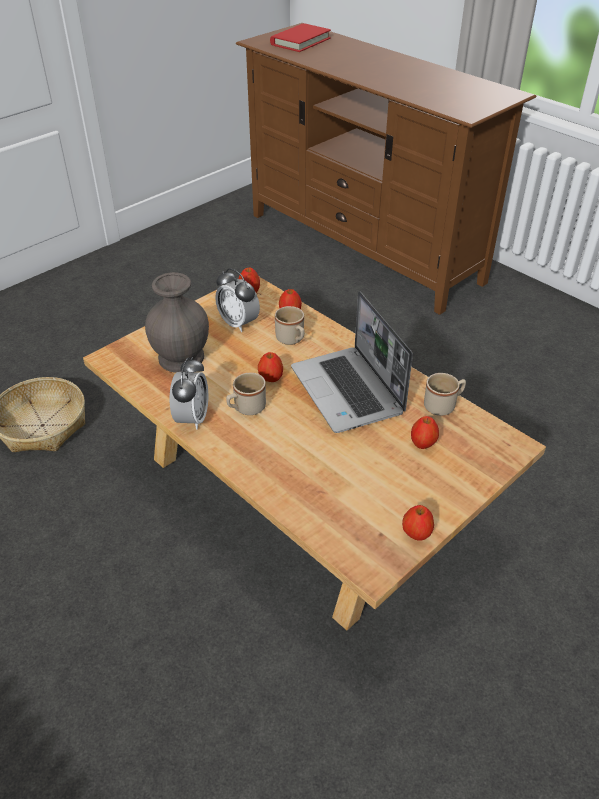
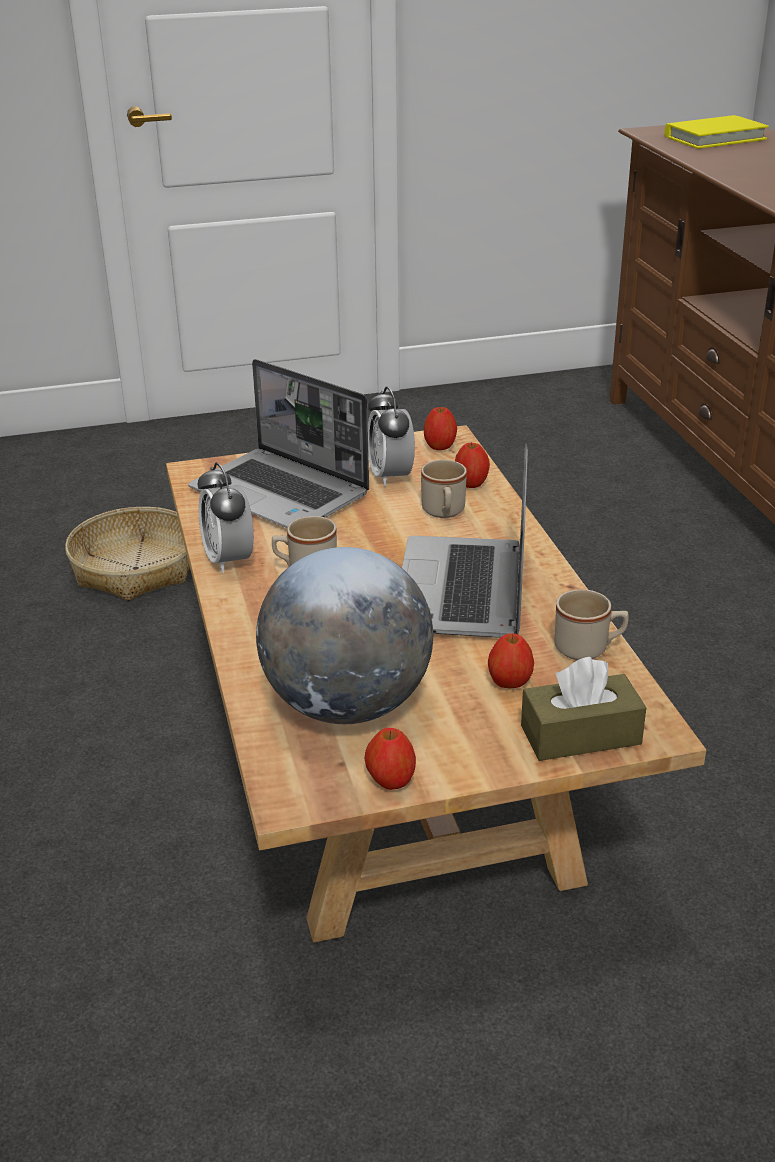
camera: 30 degrees right, 10 degrees down
grey vase [145,272,209,373] -> laptop [188,359,369,528]
alarm clock [170,357,208,430] -> alarm clock turned 120 degrees clockwise [198,462,254,573]
apple [258,352,283,382] -> none
red book [270,23,331,52] -> yellow book [665,115,769,149]
none -> globe [256,547,433,724]
none -> brown tissue box [521,657,646,761]

